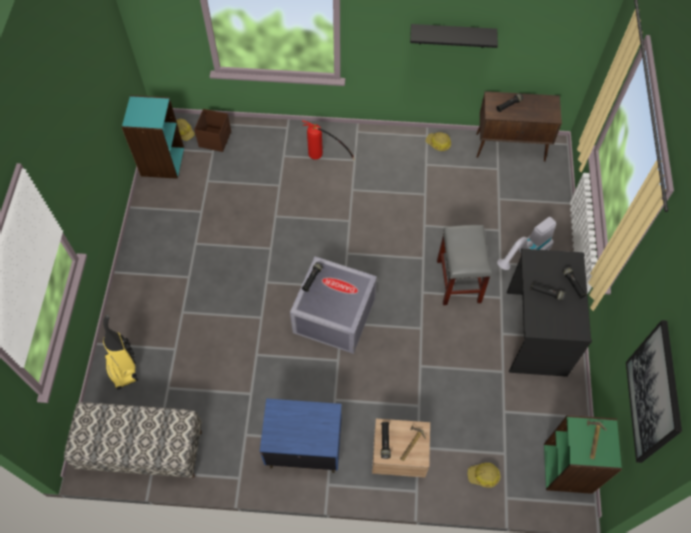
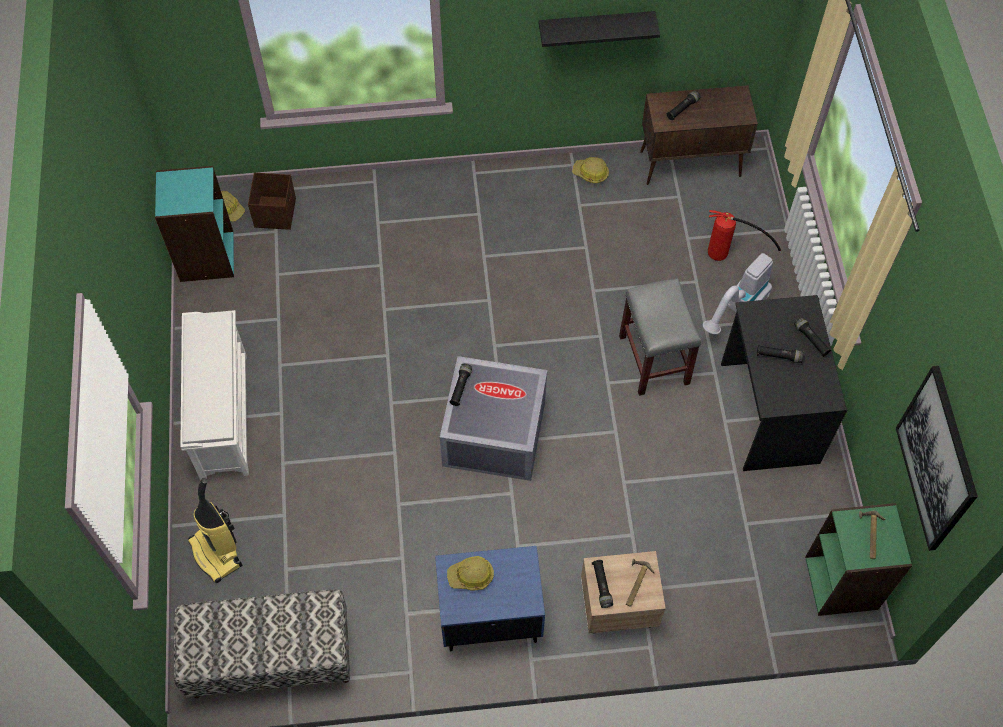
camera: 10 degrees left, 0 degrees up
fire extinguisher [302,120,355,160] -> fire extinguisher moved to [708,210,782,261]
hard hat [468,463,501,488] -> hard hat moved to [447,556,494,590]
none -> white shoe rack [180,310,249,480]

